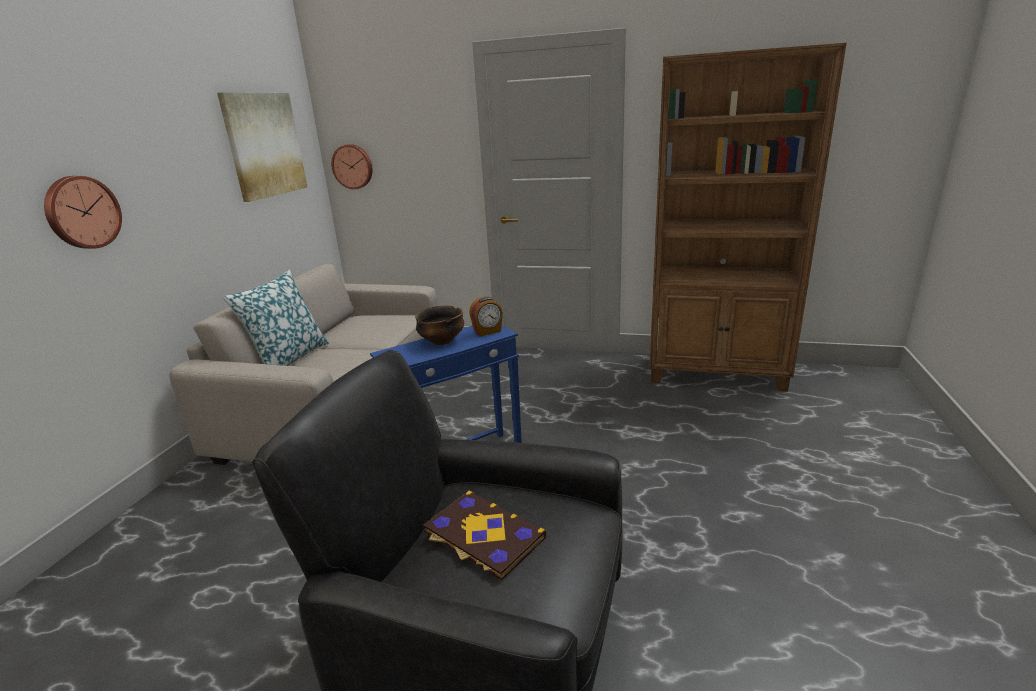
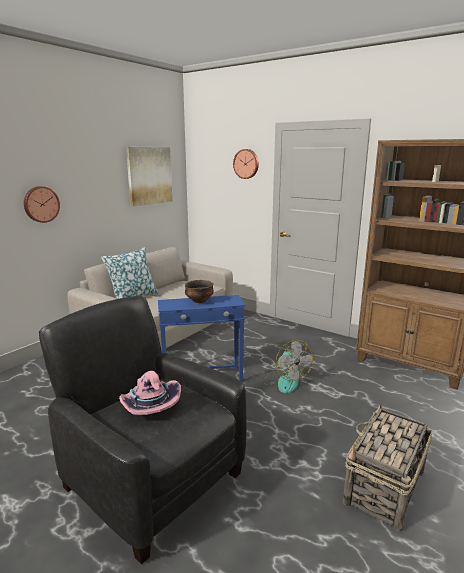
camera: 20 degrees right, 5 degrees down
wall clock [331,144,373,189] -> wall clock moved to [233,149,259,179]
book [423,491,547,580] -> pink hat [119,371,181,415]
alarm clock [469,297,503,336] -> none
none -> fan [260,340,313,394]
none -> basket [343,404,432,532]

